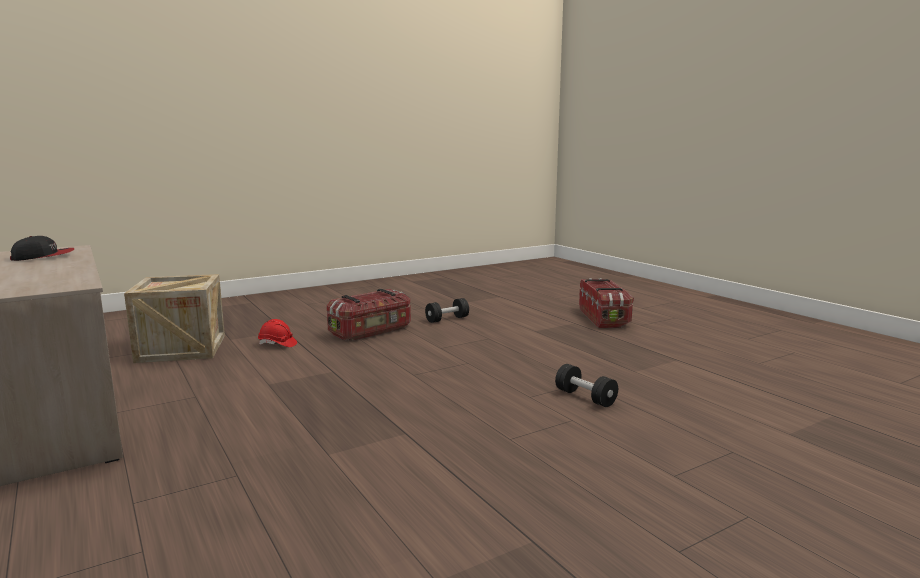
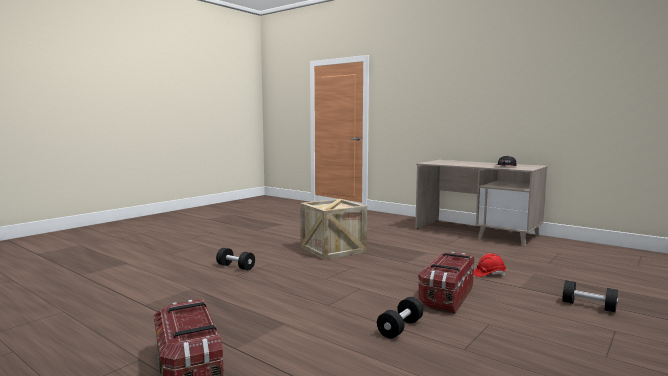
camera: 160 degrees right, 5 degrees down
crate [124,274,225,363] -> crate moved to [300,199,367,260]
none -> black dumbbell [563,280,618,312]

